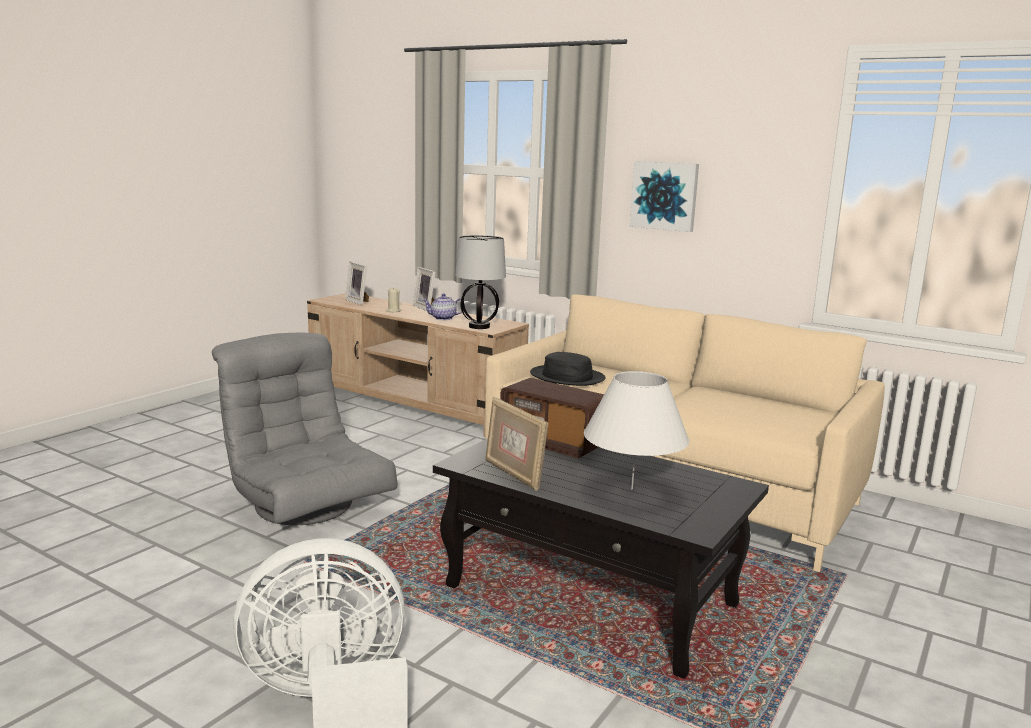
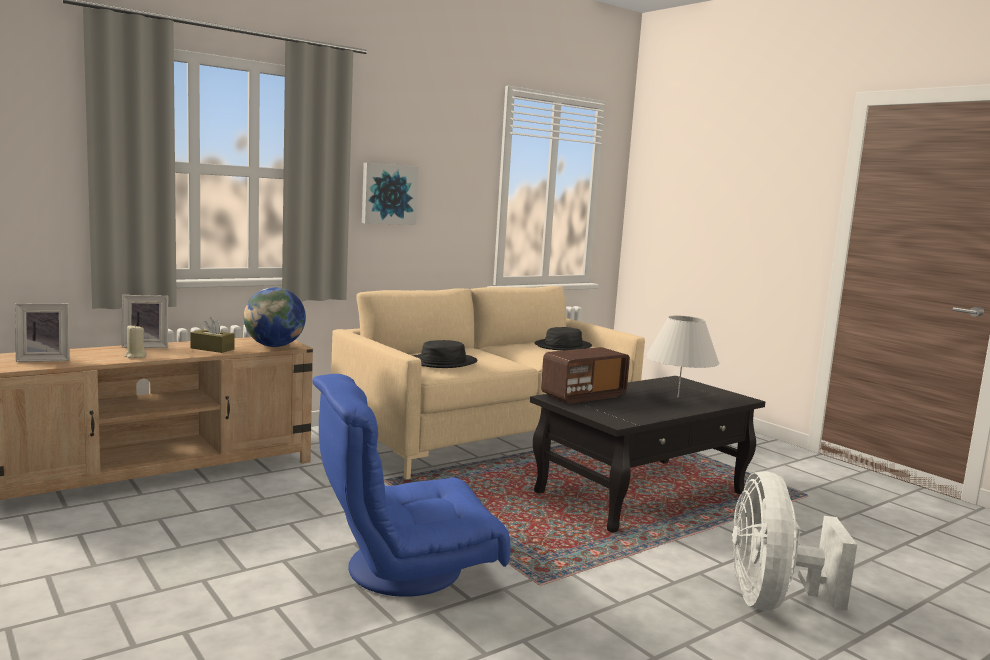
camera: 70 degrees left, 5 degrees down
grey armchair [212,333,398,525] -> blue armchair [313,374,510,597]
teapot [423,294,465,320] -> brown tissue box [190,317,234,353]
table lamp [455,235,506,329] -> globe [244,287,306,347]
picture frame [485,397,548,491] -> none
none -> black hat [535,327,592,351]

